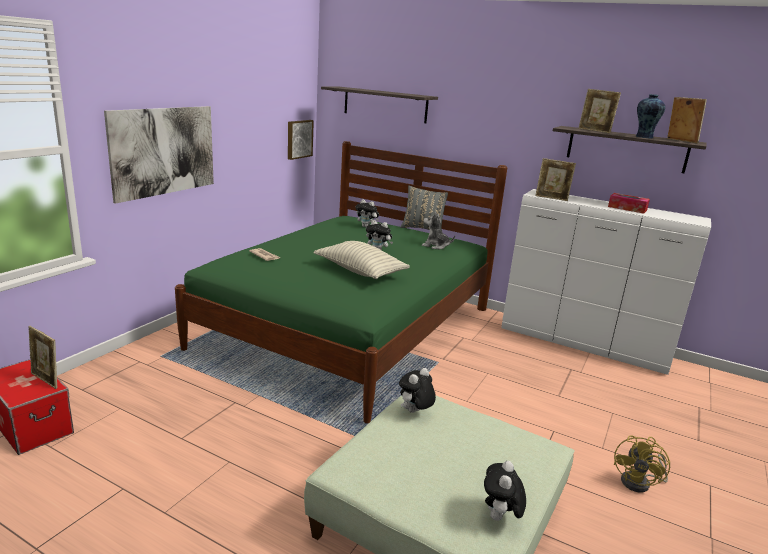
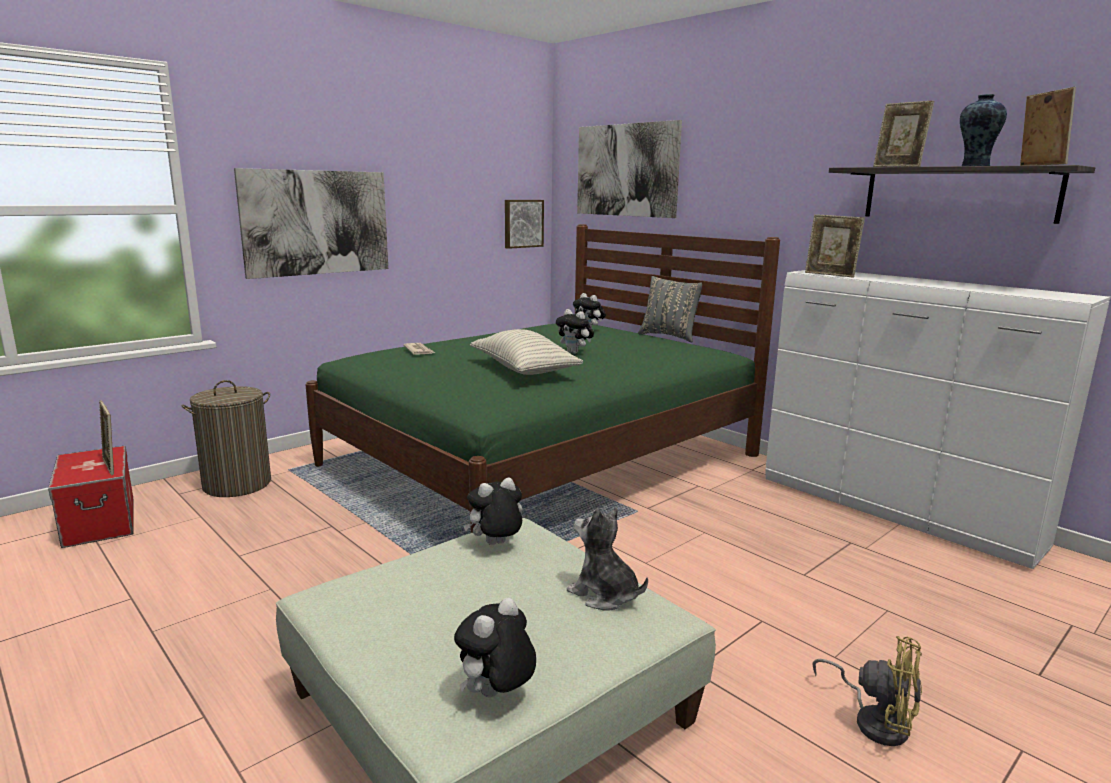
camera: 20 degrees right, 5 degrees down
shelf [321,86,438,123] -> picture [577,120,682,218]
plush toy [422,212,455,249] -> plush toy moved to [567,508,648,611]
tissue box [608,193,650,214] -> none
yellow fan [614,435,670,493] -> yellow fan turned 105 degrees counterclockwise [813,636,922,746]
none -> laundry basket [182,380,271,497]

